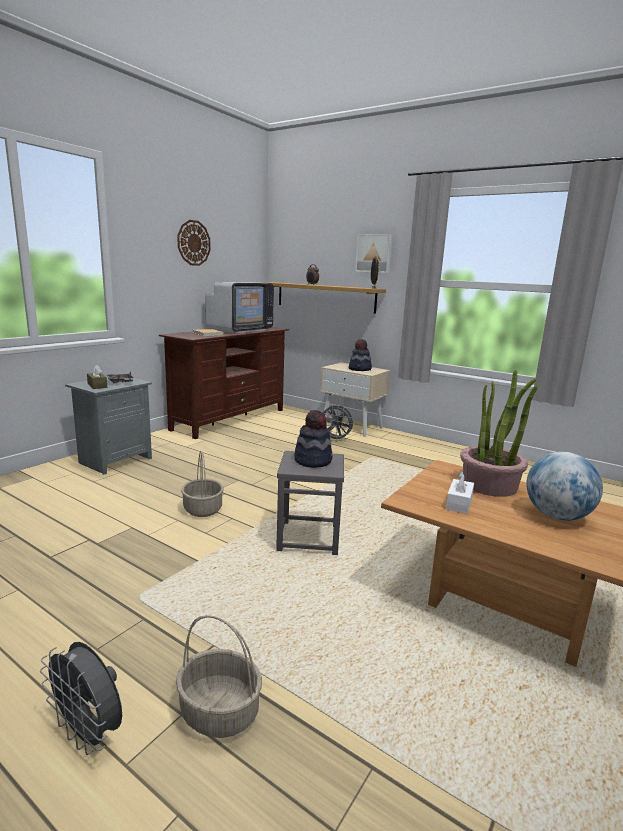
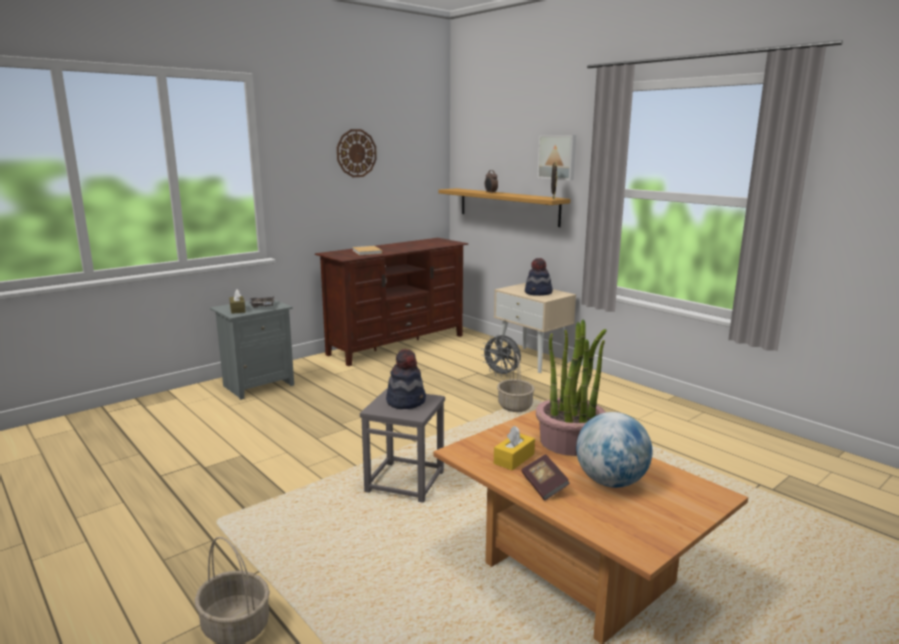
camera: 15 degrees right, 0 degrees up
grey fan [40,642,122,755] -> none
basket [181,451,224,517] -> basket moved to [497,353,534,412]
television [205,282,274,333] -> none
white tissue box [446,472,474,514] -> yellow tissue box [494,425,535,471]
none -> book [521,454,570,500]

